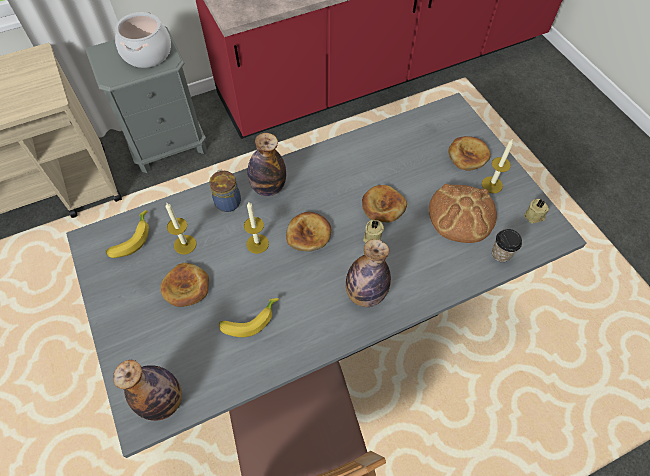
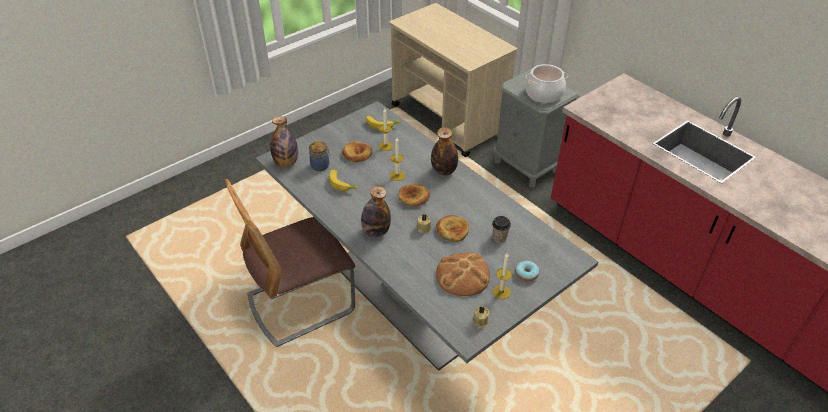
camera: 75 degrees right, 15 degrees down
jar [209,170,241,212] -> jar moved to [309,141,330,171]
bread [448,136,491,171] -> donut [515,261,539,281]
cup [492,229,522,262] -> cup moved to [492,216,511,242]

